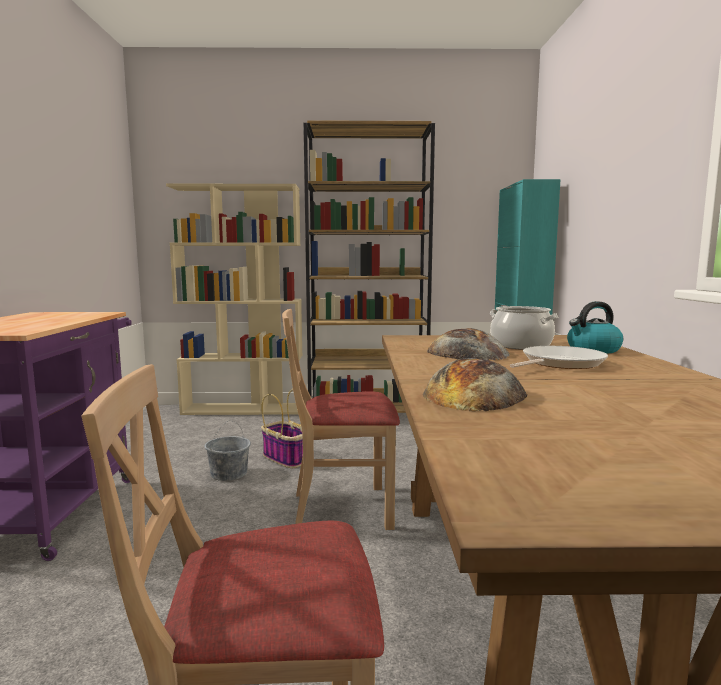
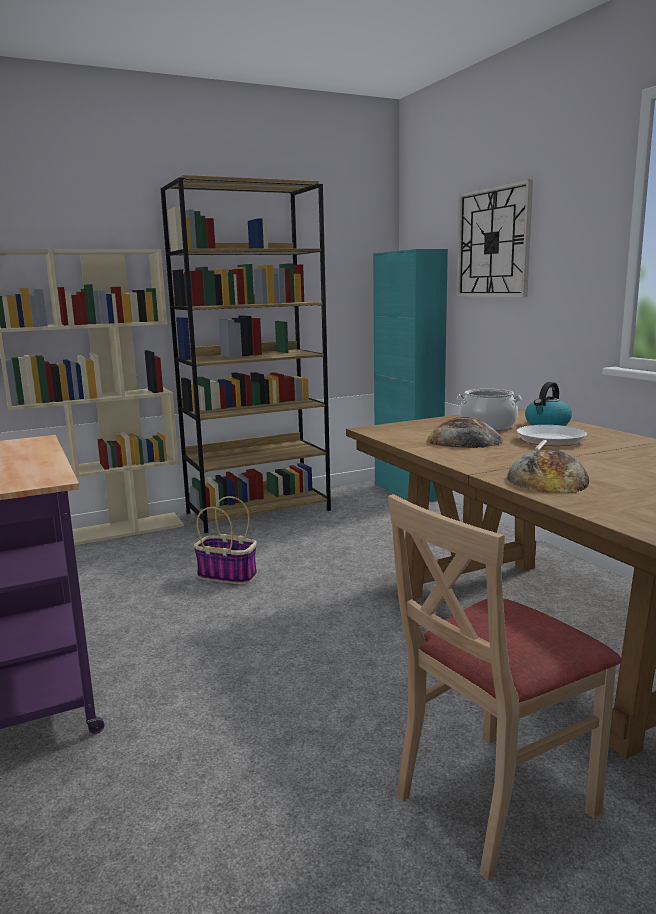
camera: 25 degrees left, 5 degrees up
grey bucket [204,421,251,481] -> none
beige chair [282,309,400,530] -> none
none -> wall clock [457,179,533,297]

